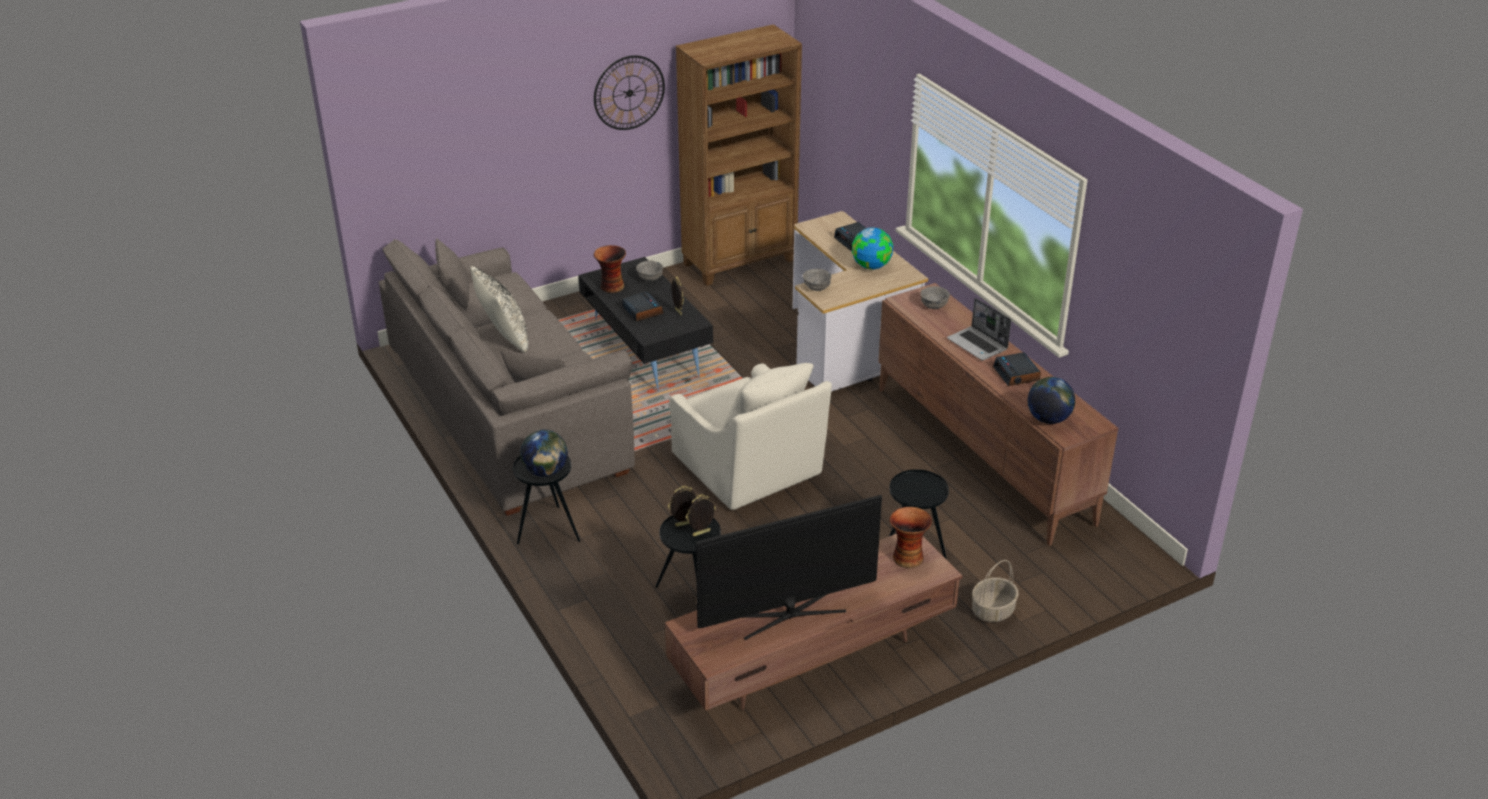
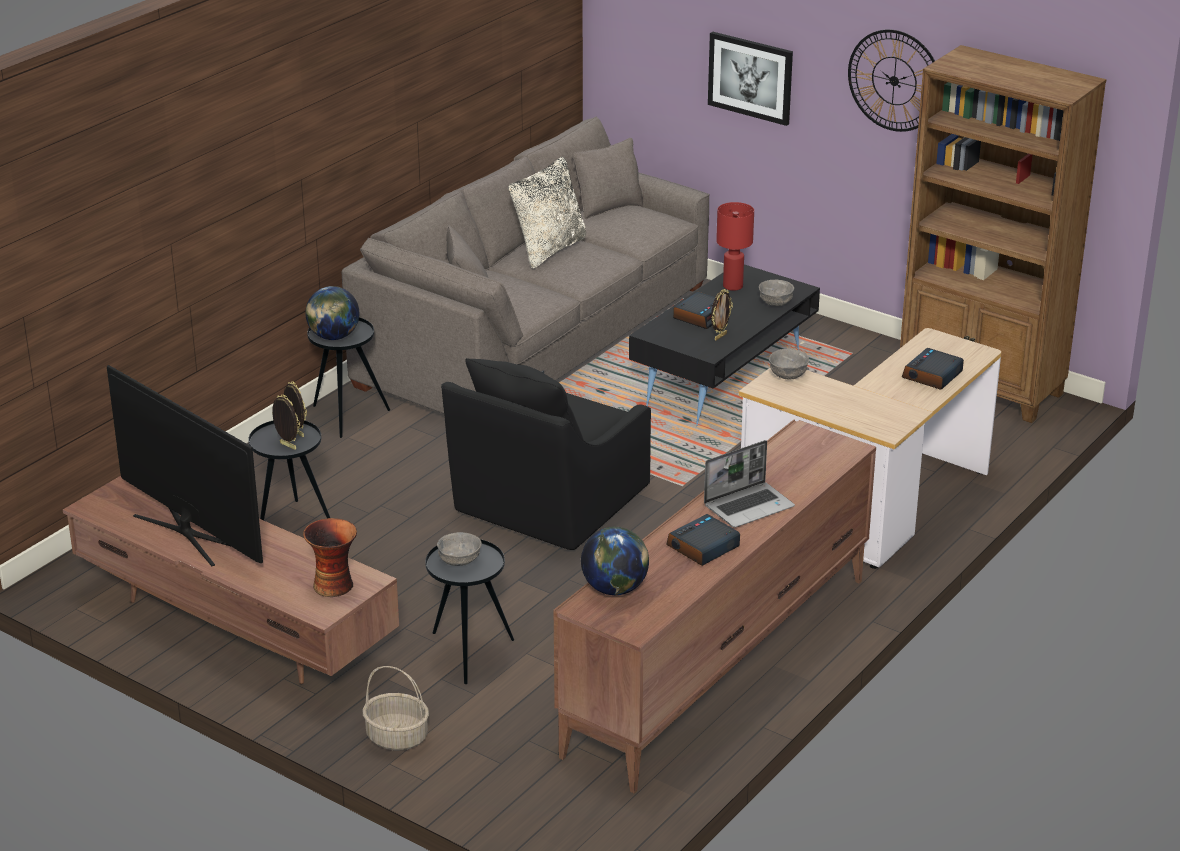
camera: 65 degrees right, 5 degrees down
vase [594,245,626,293] -> red table lamp [716,202,754,291]
beige armchair [669,363,832,510] -> black armchair [441,358,651,550]
globe [852,228,893,269] -> none
grey bowl [920,286,950,309] -> grey bowl moved to [437,532,482,566]
laptop [947,298,1011,360] -> laptop turned 150 degrees counterclockwise [704,440,795,528]
none -> picture [708,32,793,126]

